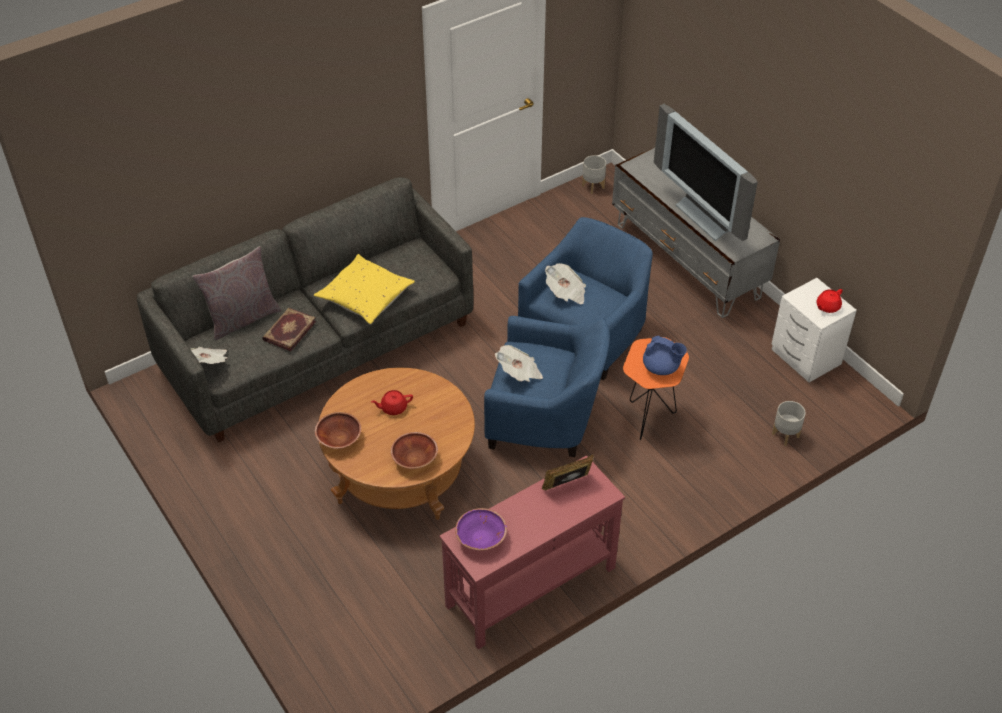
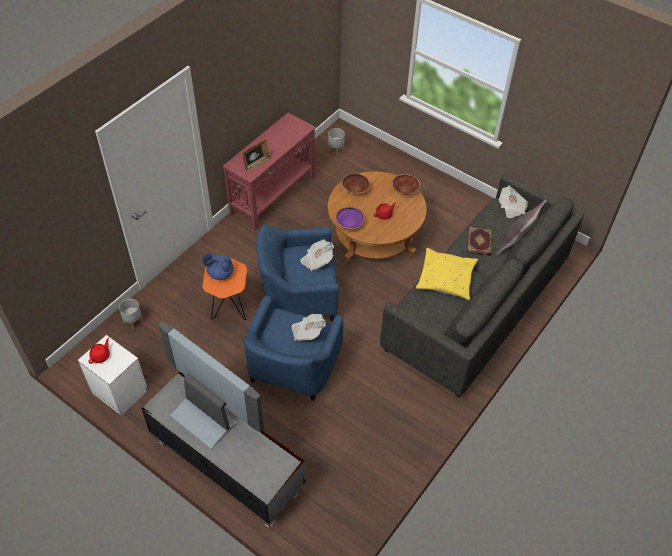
camera: 160 degrees right, 5 degrees up
purple bowl [455,508,507,550] -> purple bowl moved to [335,207,365,229]
grey planter [582,155,606,194] -> grey planter moved to [328,128,345,156]

